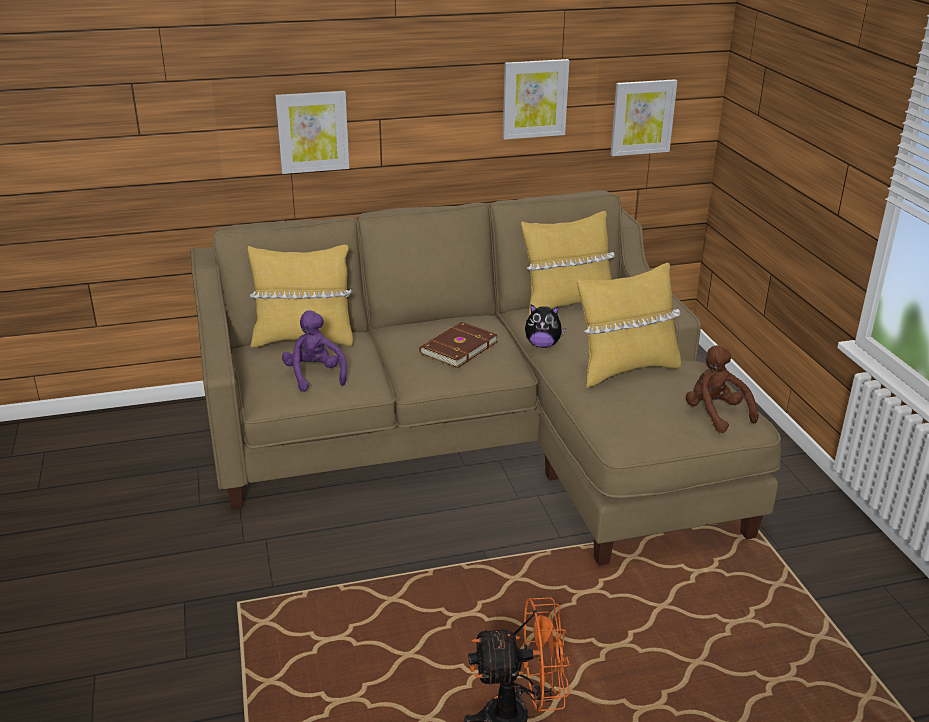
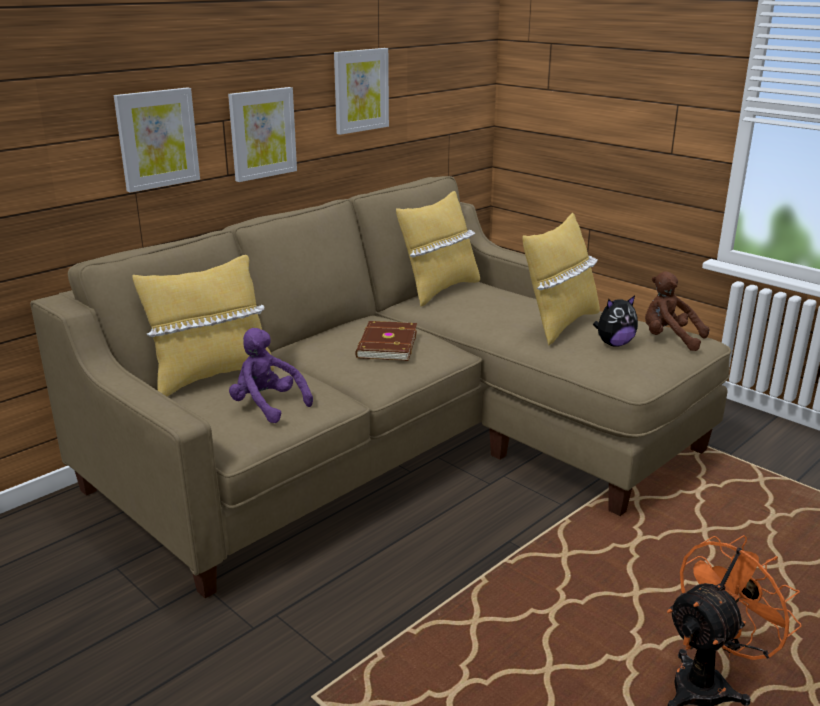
camera: 30 degrees left, 5 degrees down
plush toy [525,304,566,348] -> plush toy moved to [593,295,638,347]
picture [610,79,677,156] -> picture moved to [228,87,297,182]

